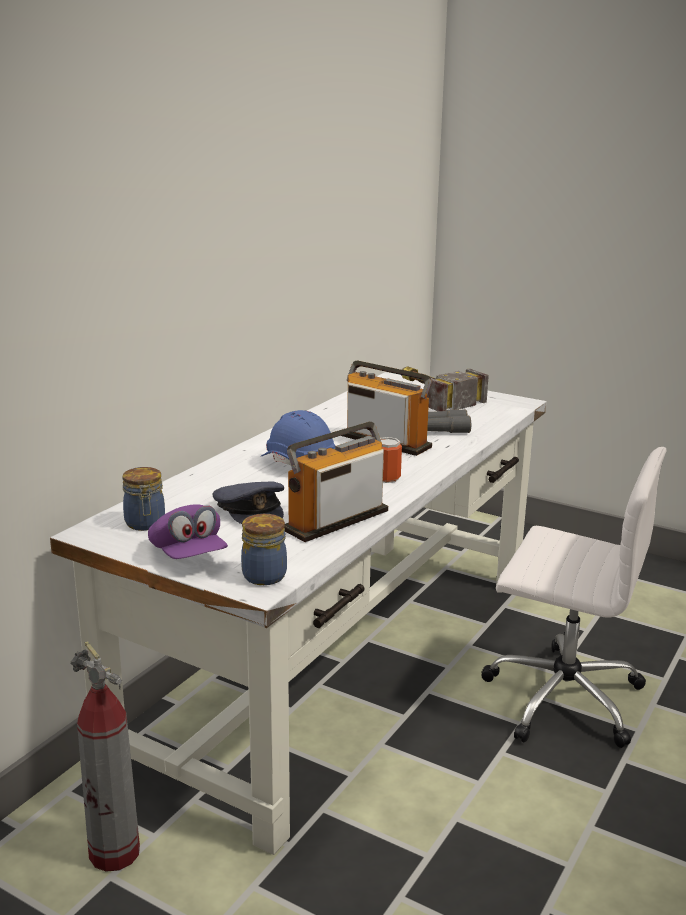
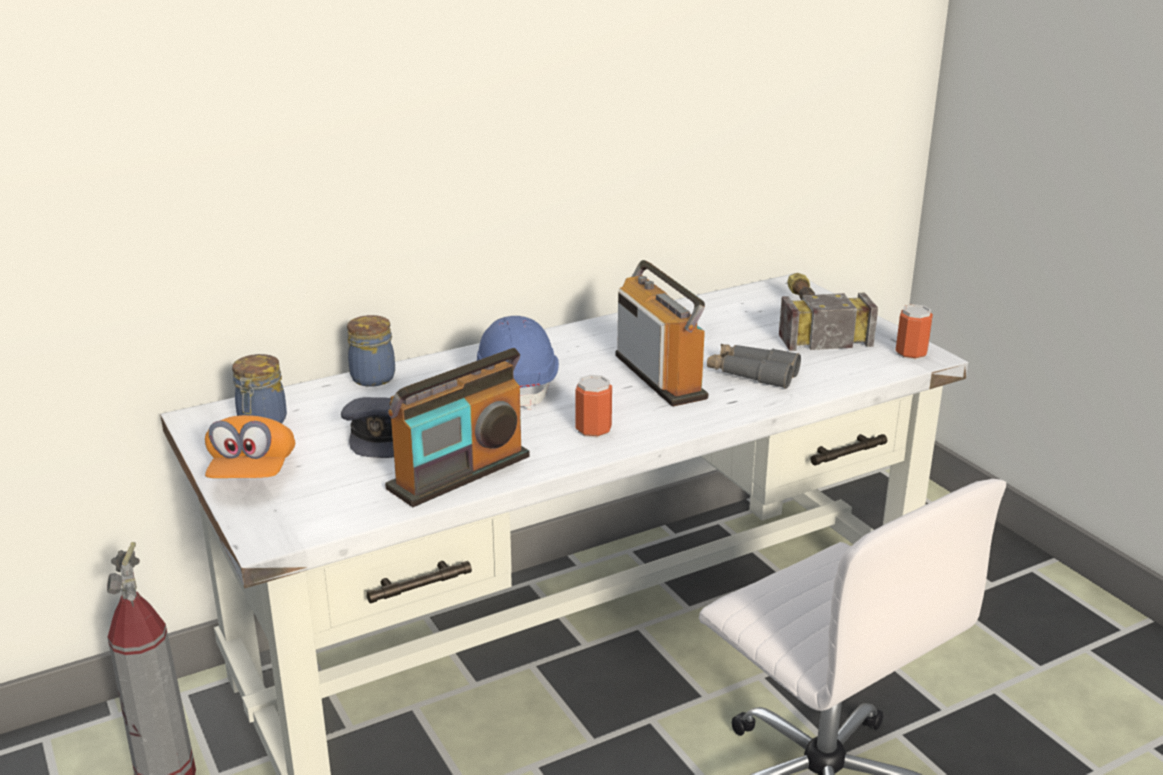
camera: 30 degrees right, 5 degrees up
purple cap [148,504,228,559] -> orange cap [205,415,295,478]
jar [241,514,287,585] -> jar moved to [347,315,395,387]
radio [284,422,388,542] -> radio turned 150 degrees clockwise [385,348,530,507]
none -> can [895,304,933,360]

